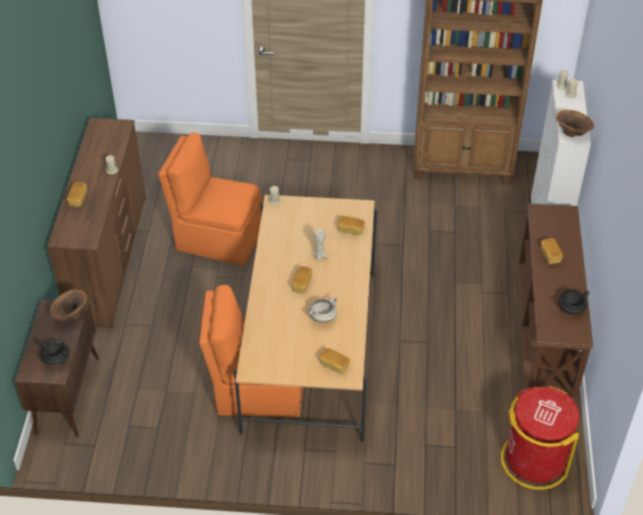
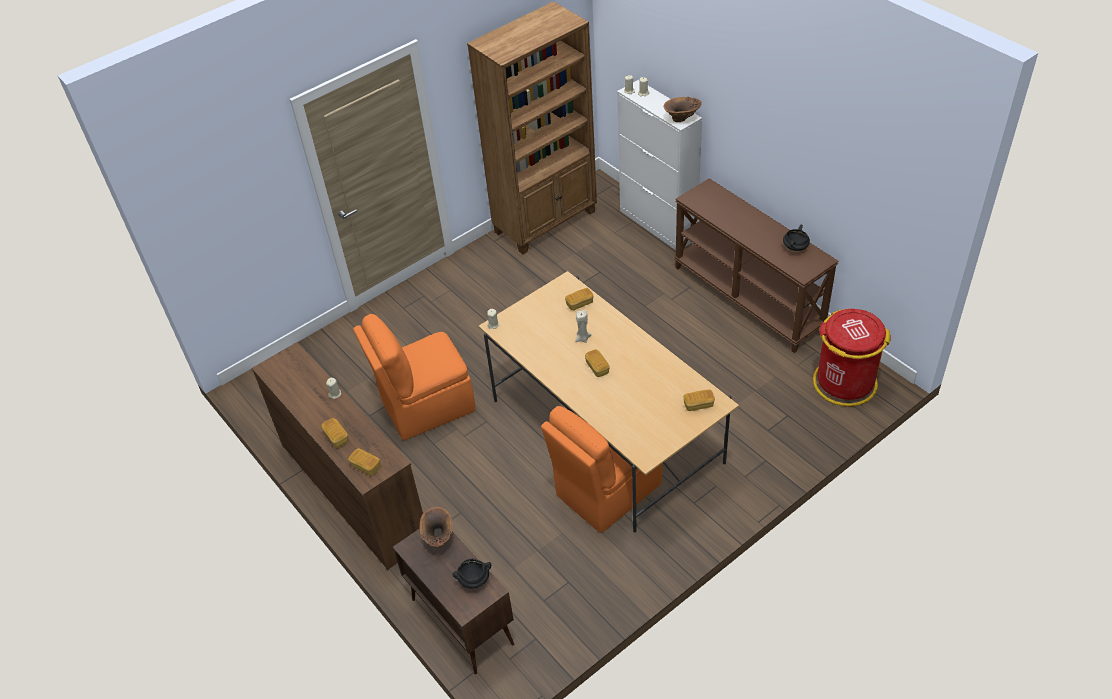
camera: 40 degrees left, 0 degrees up
white cooking pot [308,297,337,323] -> none
bread [541,238,563,264] -> bread moved to [348,448,381,476]

